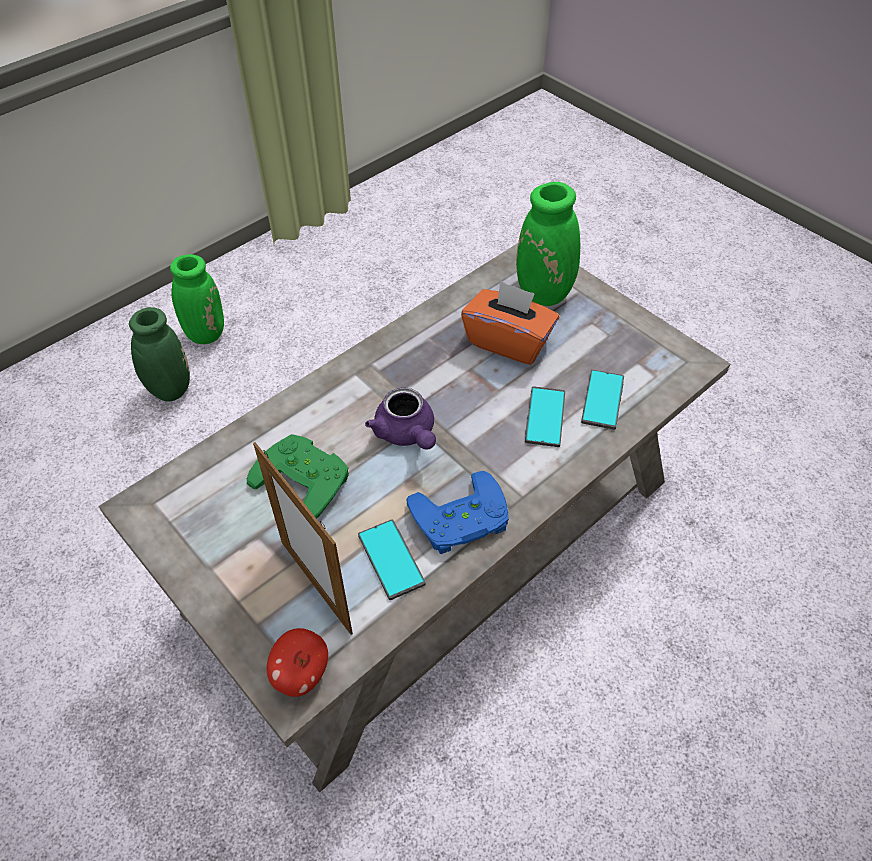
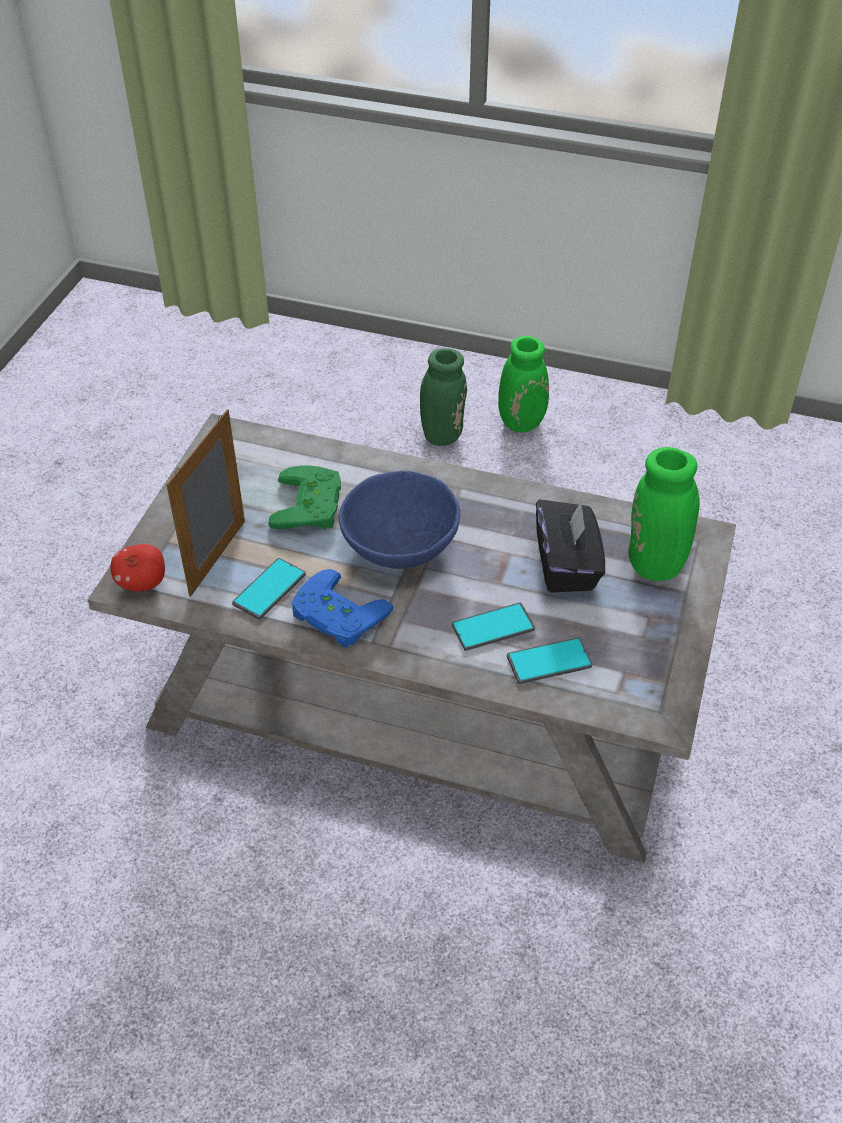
camera: 60 degrees right, 5 degrees down
purple teapot [365,387,436,450] -> blue bowl [338,470,460,569]
orange tissue box [461,280,559,365] -> black tissue box [536,499,605,592]

